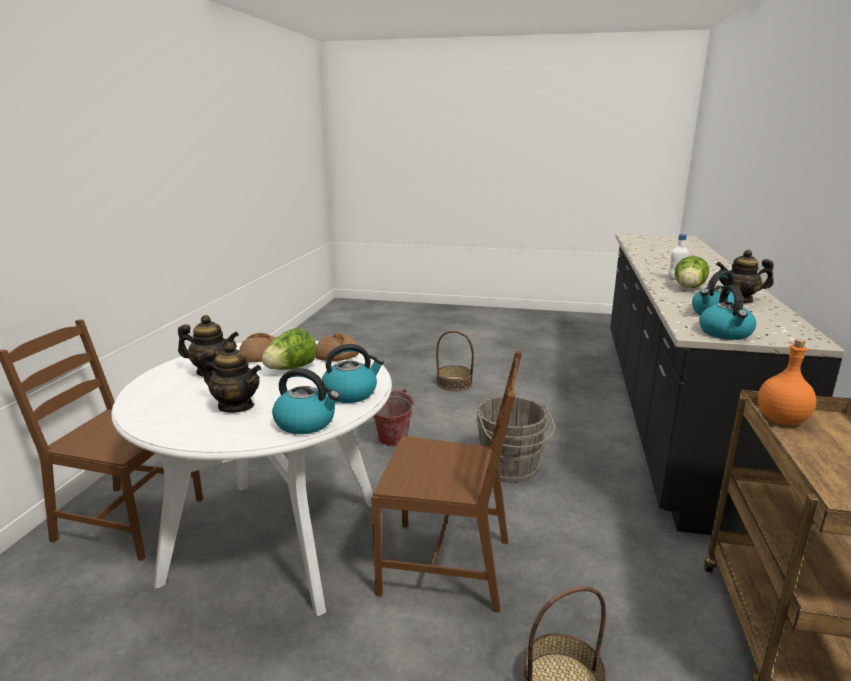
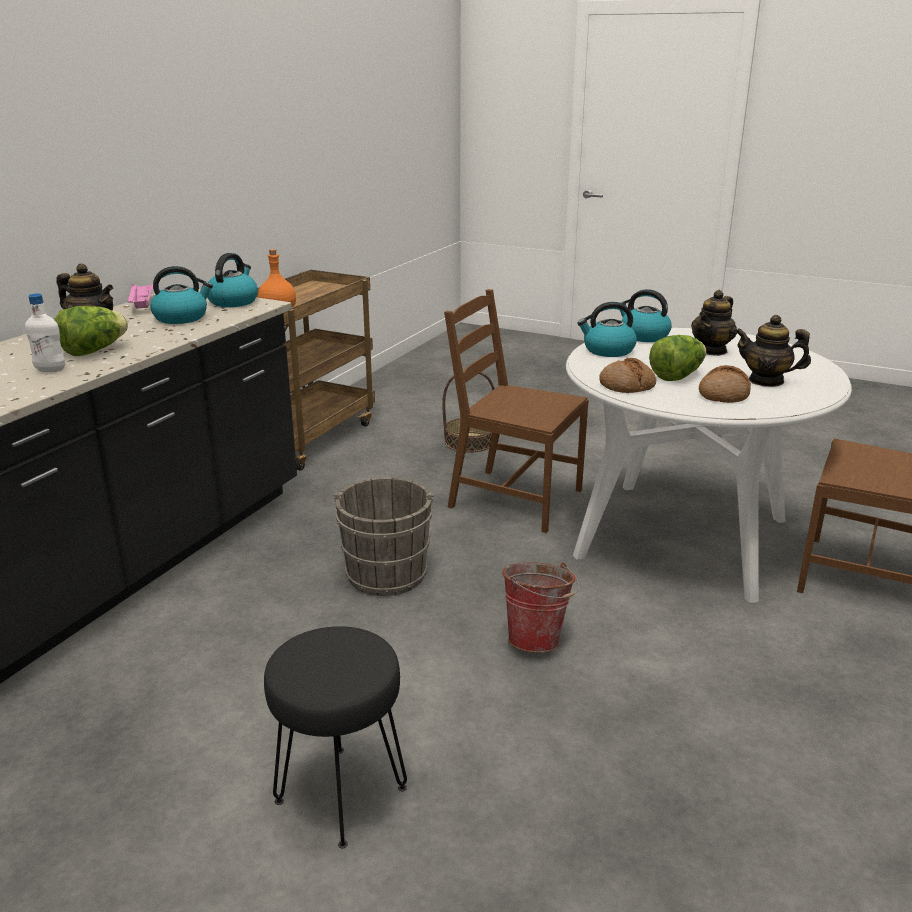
camera: 165 degrees left, 5 degrees up
teapot [202,342,261,413] -> teapot turned 90 degrees counterclockwise [691,290,737,356]
basket [436,331,474,391] -> black stool [264,626,407,848]
none -> pink tray [127,284,153,309]

